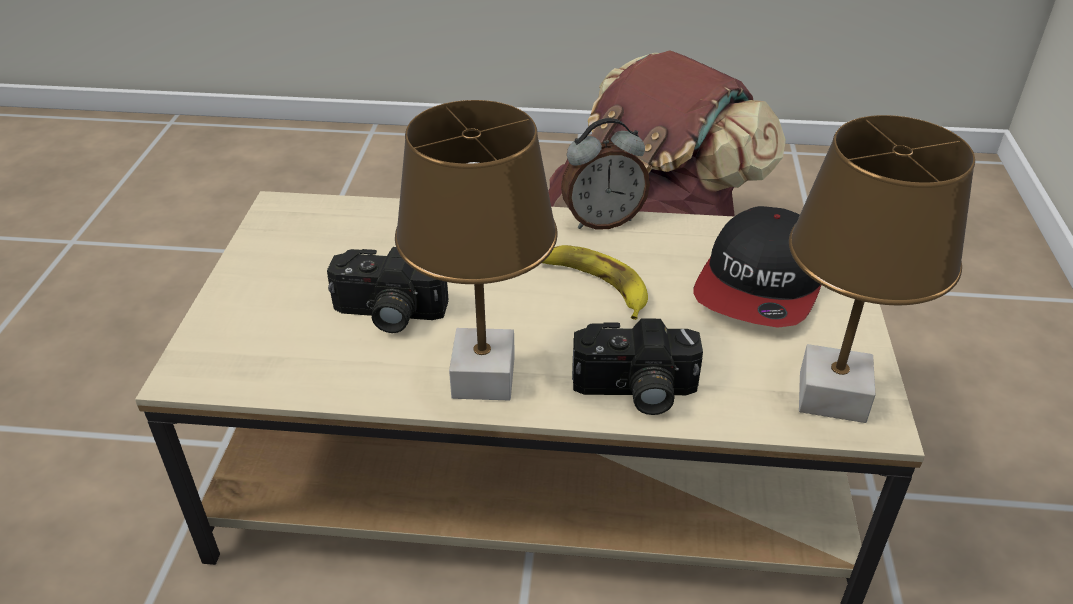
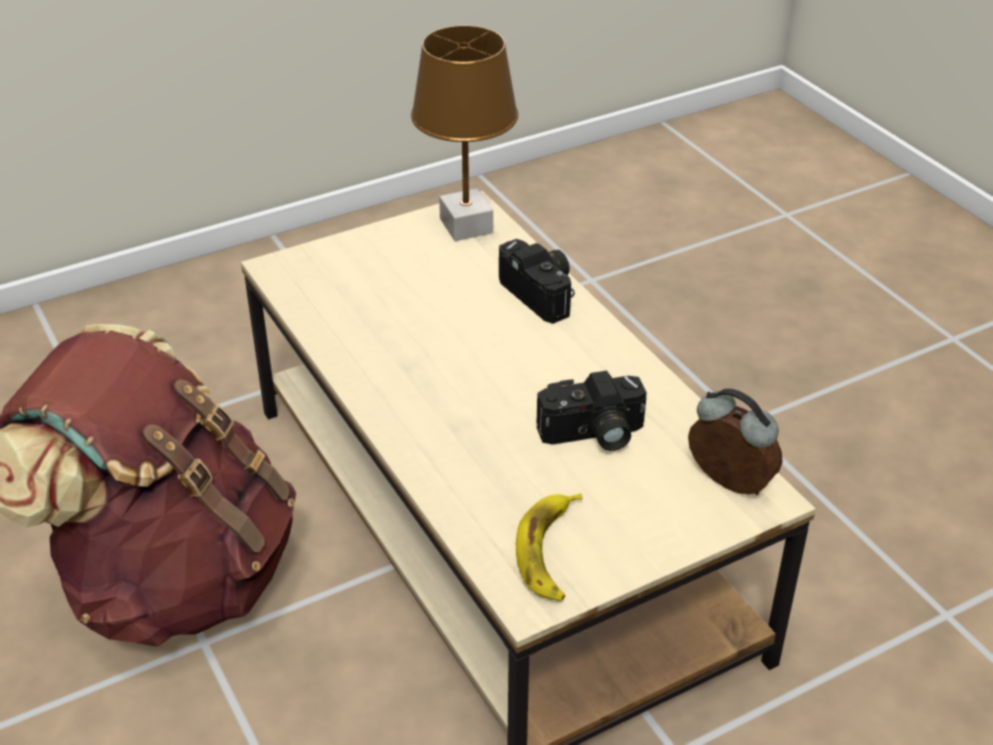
camera: 125 degrees left, 0 degrees up
camera [327,247,449,333] -> camera turned 105 degrees clockwise [536,371,647,451]
brown table lamp [395,100,558,400] -> none
banana [542,245,648,320] -> banana moved to [516,493,583,601]
alarm clock [561,118,650,229] -> alarm clock moved to [688,388,783,495]
cap [693,206,821,328] -> none

